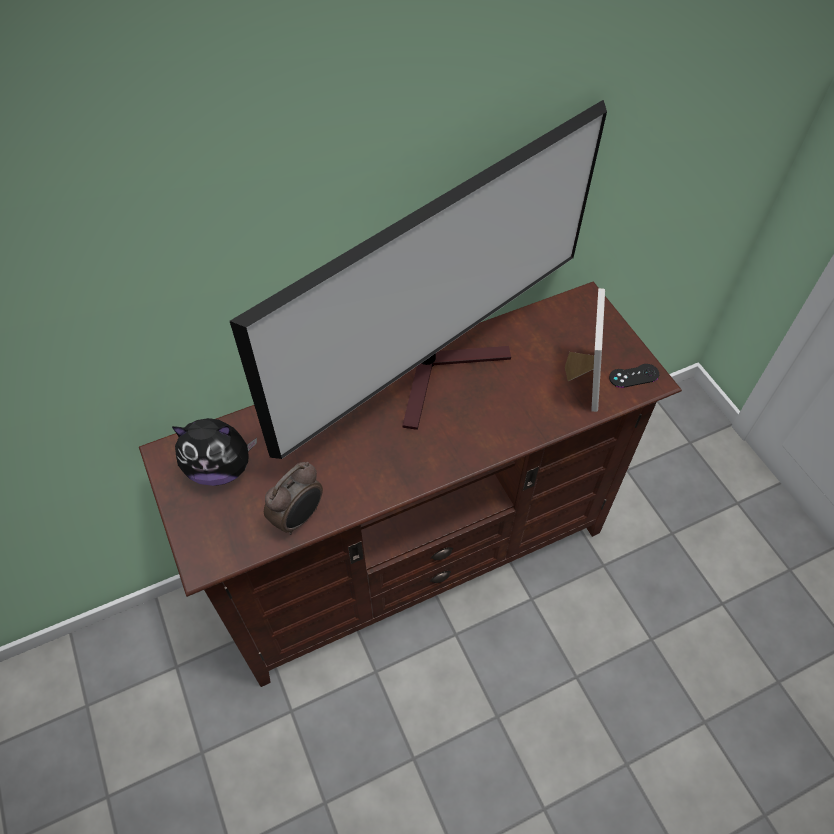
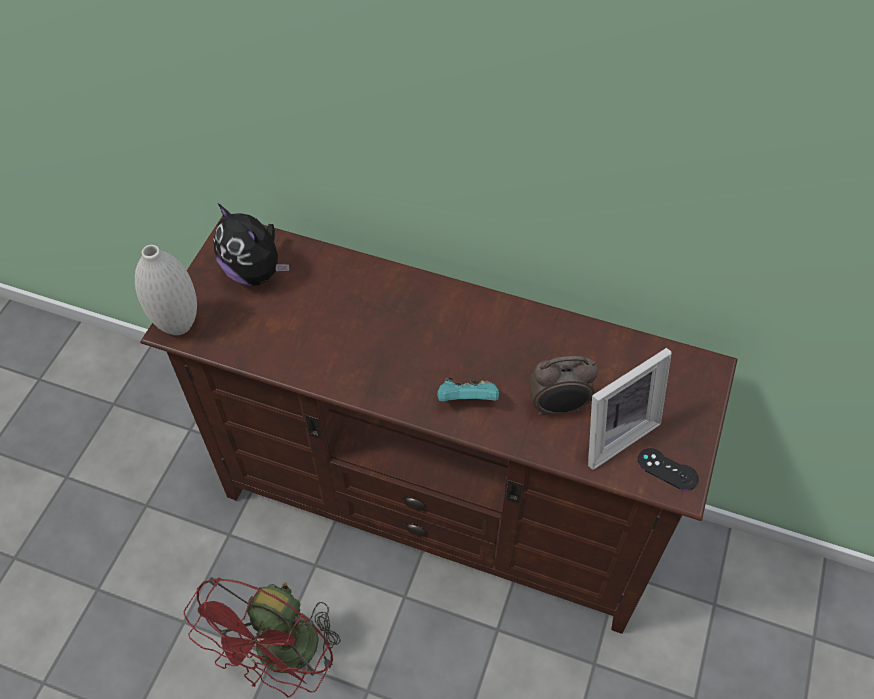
camera: 45 degrees right, 0 degrees up
television [230,100,607,459] -> none
alarm clock [264,462,323,535] -> alarm clock moved to [529,356,598,415]
none -> white vase [135,245,197,335]
none -> red fan [184,577,341,698]
none -> turquoise game controller [437,378,499,402]

